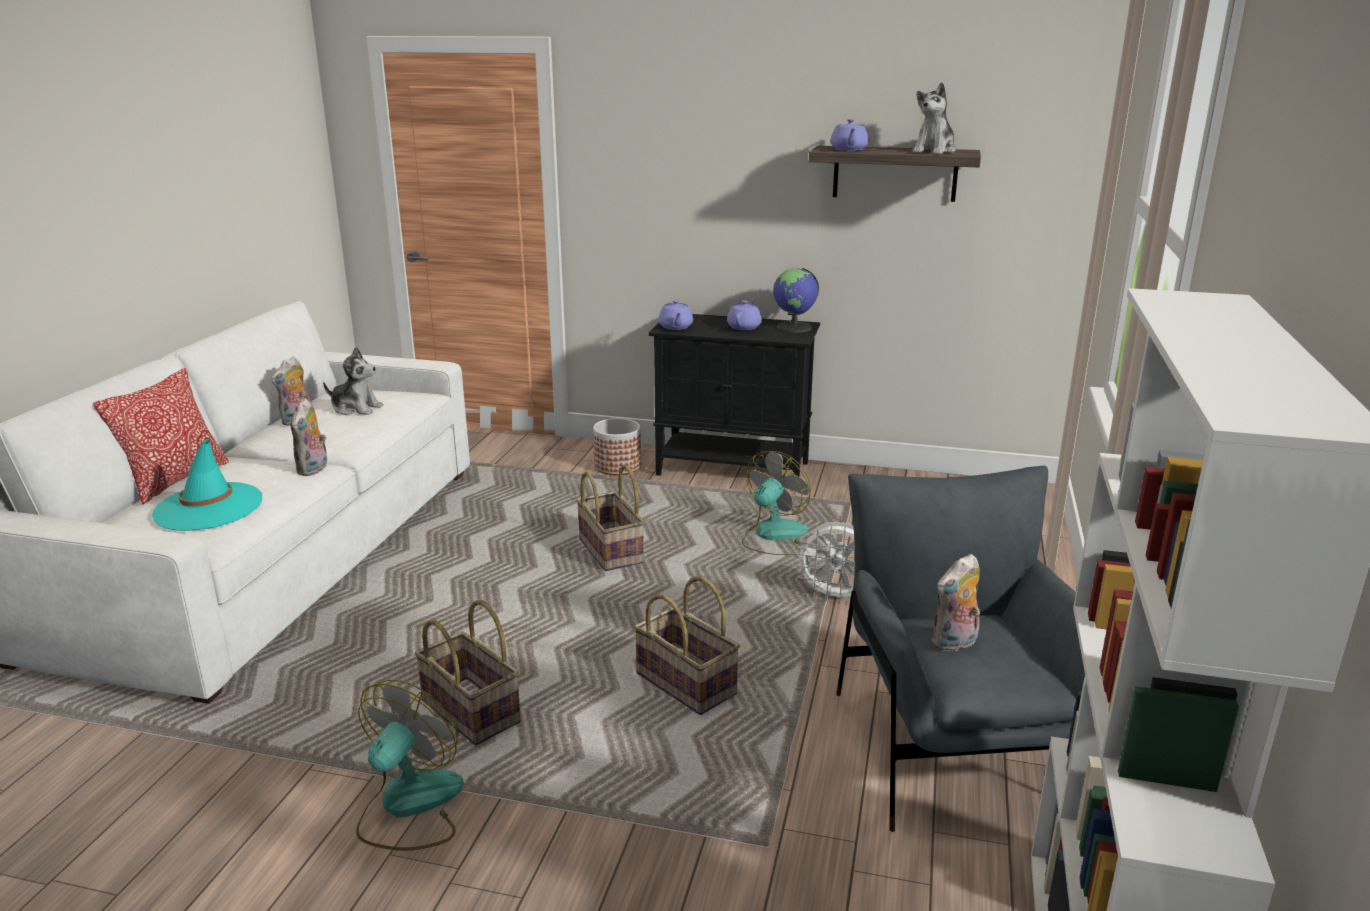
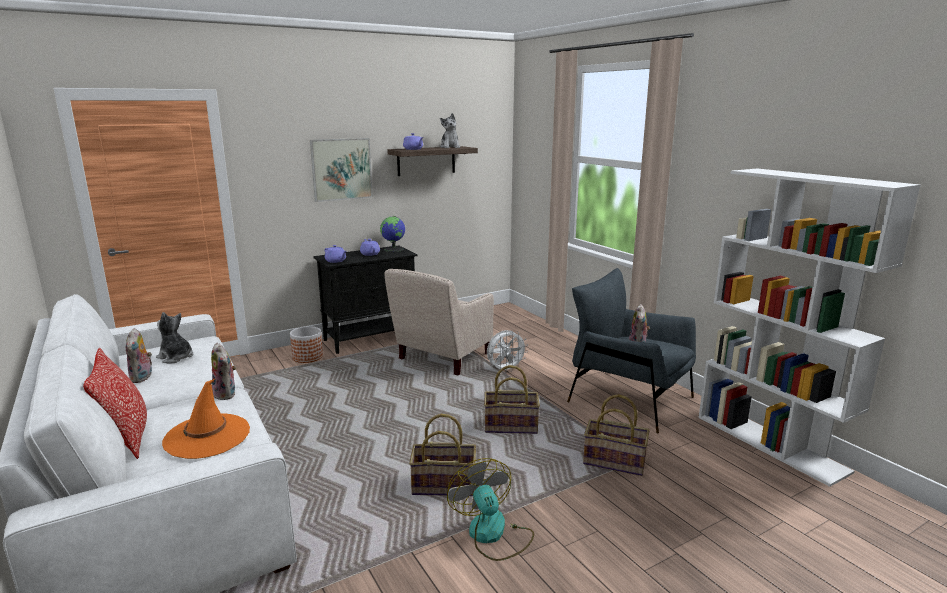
camera: 45 degrees left, 5 degrees down
turquoise hat [152,439,262,531] -> orange hat [162,378,250,459]
plush toy [323,347,383,415] -> plush toy turned 120 degrees counterclockwise [156,312,193,364]
basket [576,465,644,571] -> basket moved to [583,394,650,476]
fan [742,451,811,555] -> beige armchair [384,269,494,376]
none -> picture [310,138,373,202]

